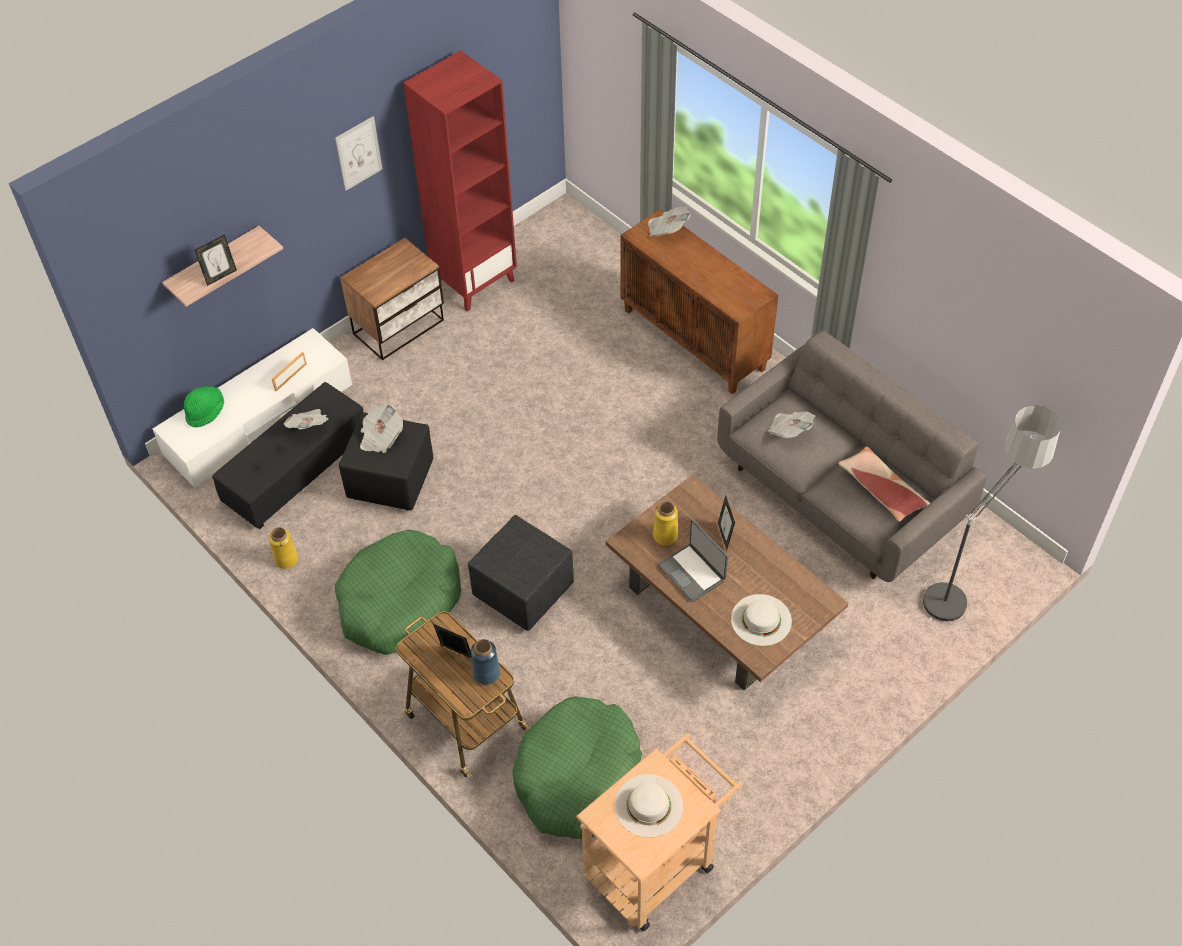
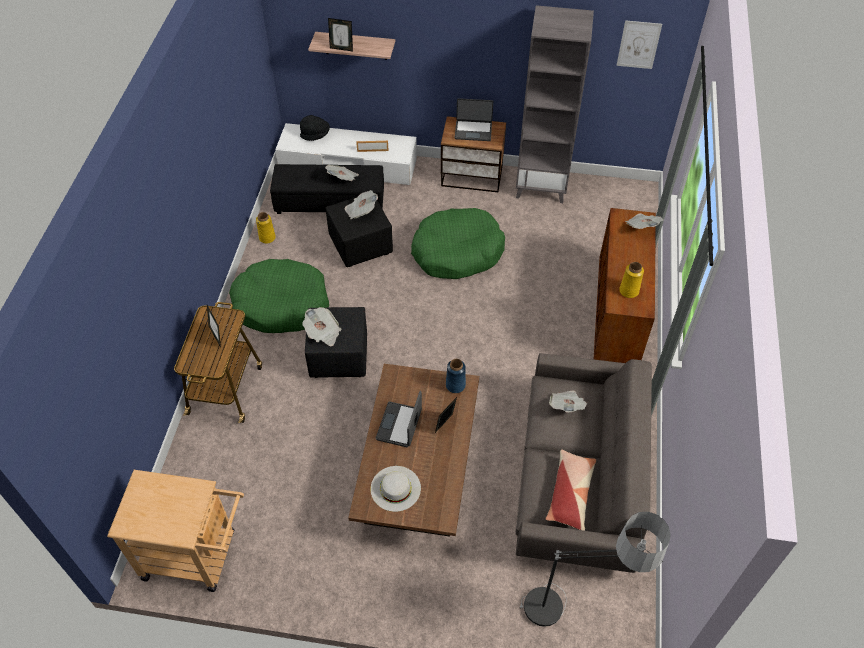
camera: 50 degrees right, 0 degrees up
green hat [184,386,224,428] -> black hat [300,115,330,141]
picture [335,116,382,191] -> picture moved to [617,20,662,69]
red bookcase [403,50,517,312] -> grey bookcase [516,5,594,203]
blue vase [471,639,500,685] -> blue vase moved to [446,359,466,393]
green dog bed [512,696,642,839] -> green dog bed moved to [411,208,505,279]
white hat [615,774,683,838] -> none
yellow vase [653,502,678,545] -> yellow vase moved to [619,262,644,298]
none -> newspaper [302,307,341,346]
none -> laptop [455,98,493,141]

